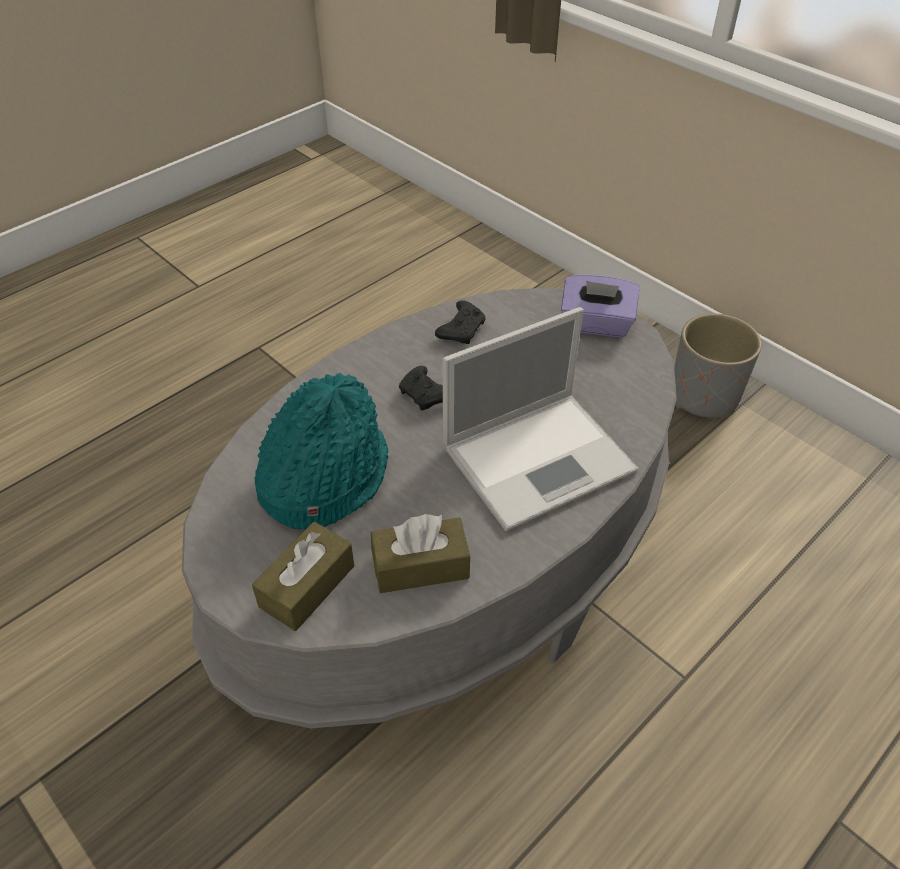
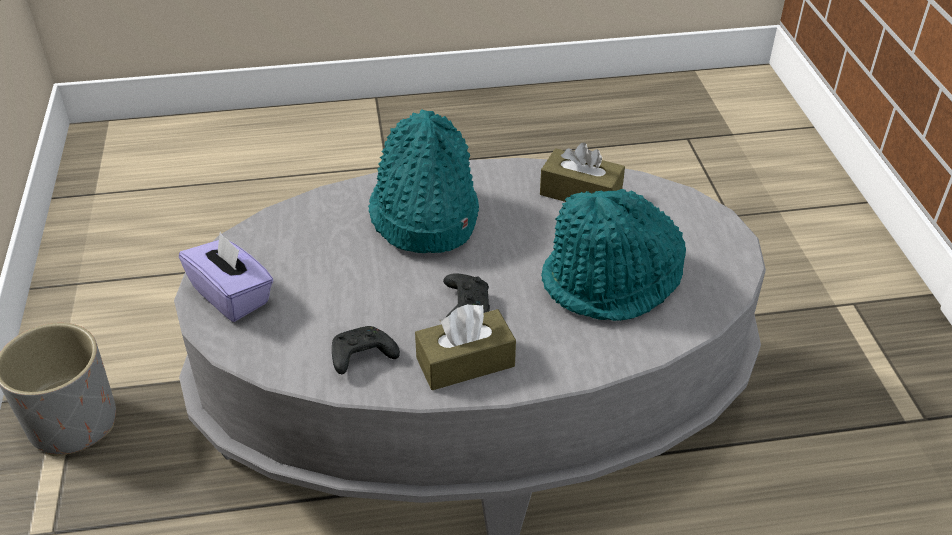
camera: 145 degrees left, 5 degrees down
brown tissue box [252,522,354,631] -> brown tissue box moved to [415,304,516,390]
laptop [442,307,638,531] -> turquoise hat [368,110,479,253]

